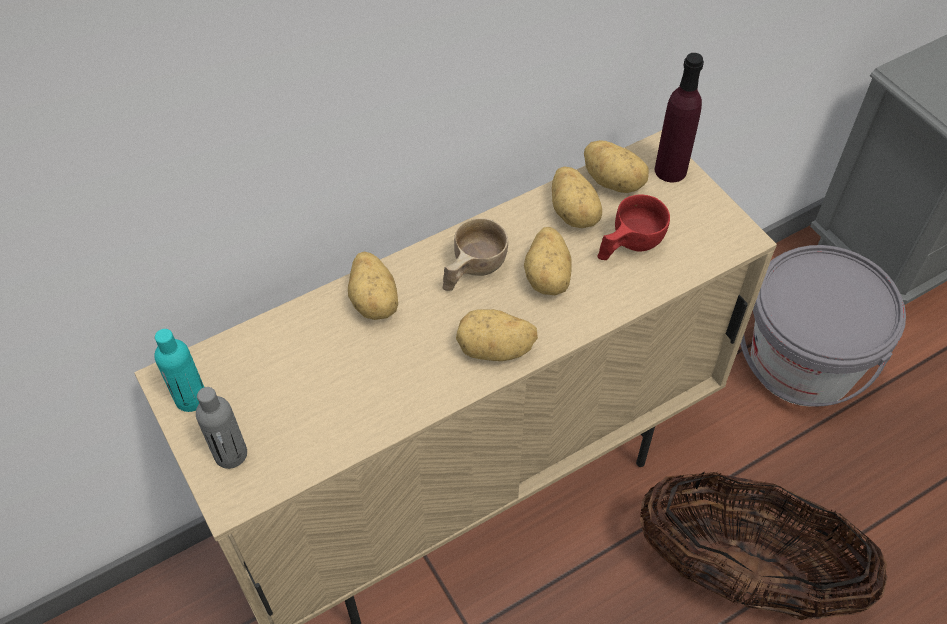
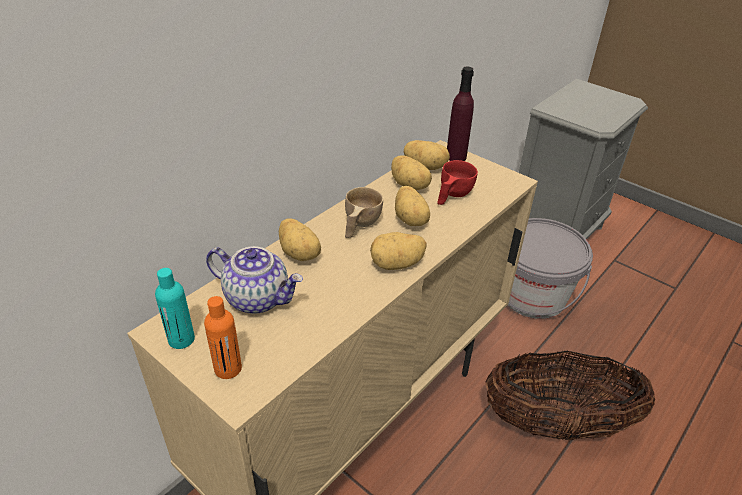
camera: 20 degrees left, 15 degrees down
grey bottle [196,387,247,469] -> orange bottle [204,296,242,379]
none -> teapot [206,246,303,314]

